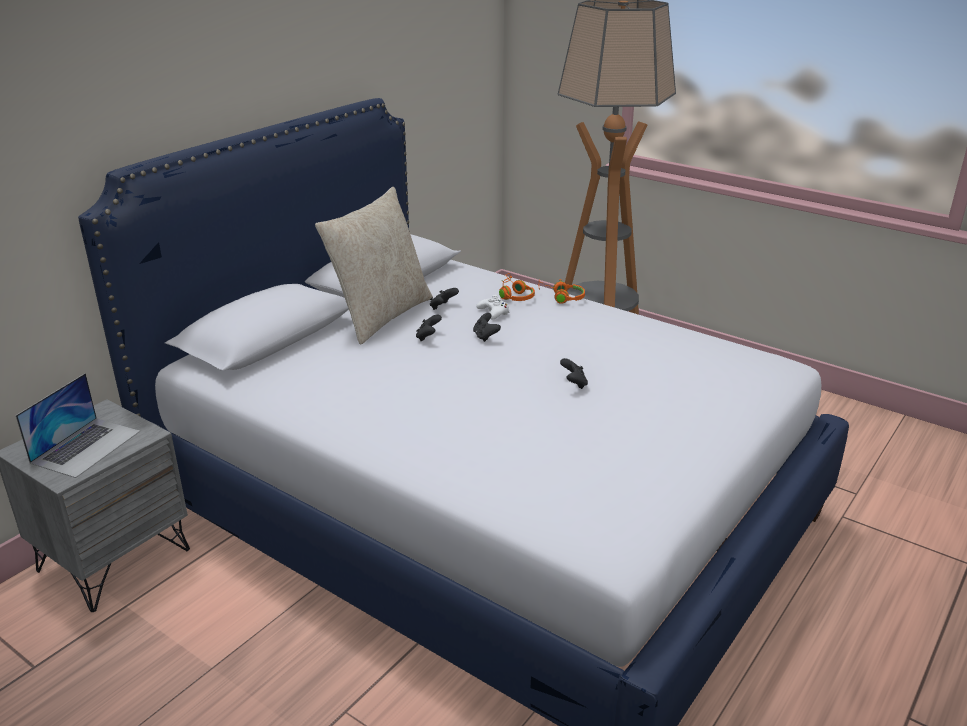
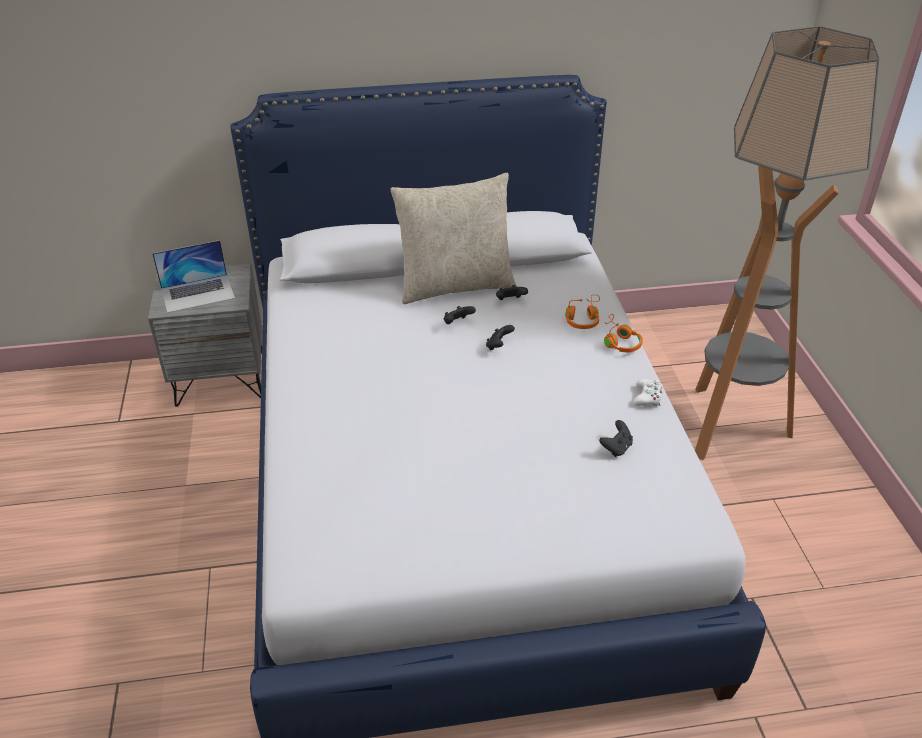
camera: 45 degrees right, 10 degrees up
white game controller [476,295,509,319] -> white game controller moved to [633,379,663,406]
black game controller [560,358,588,389] -> black game controller moved to [599,420,633,457]

